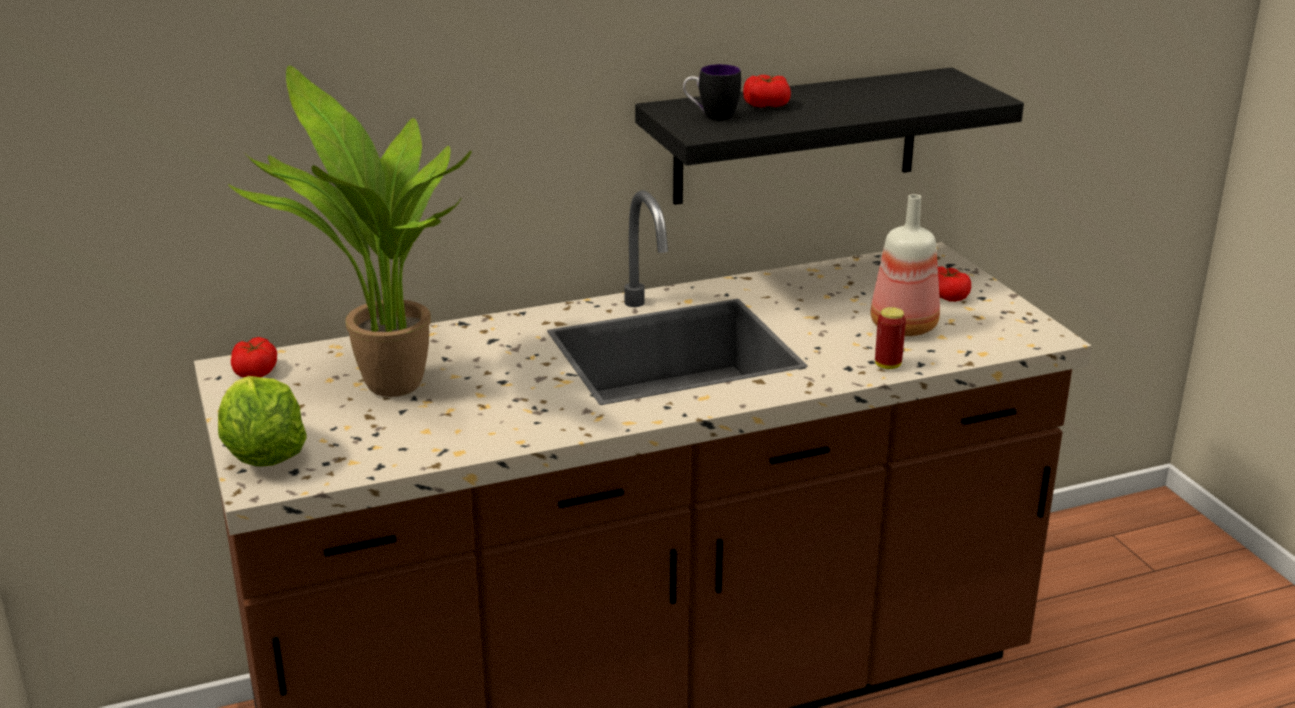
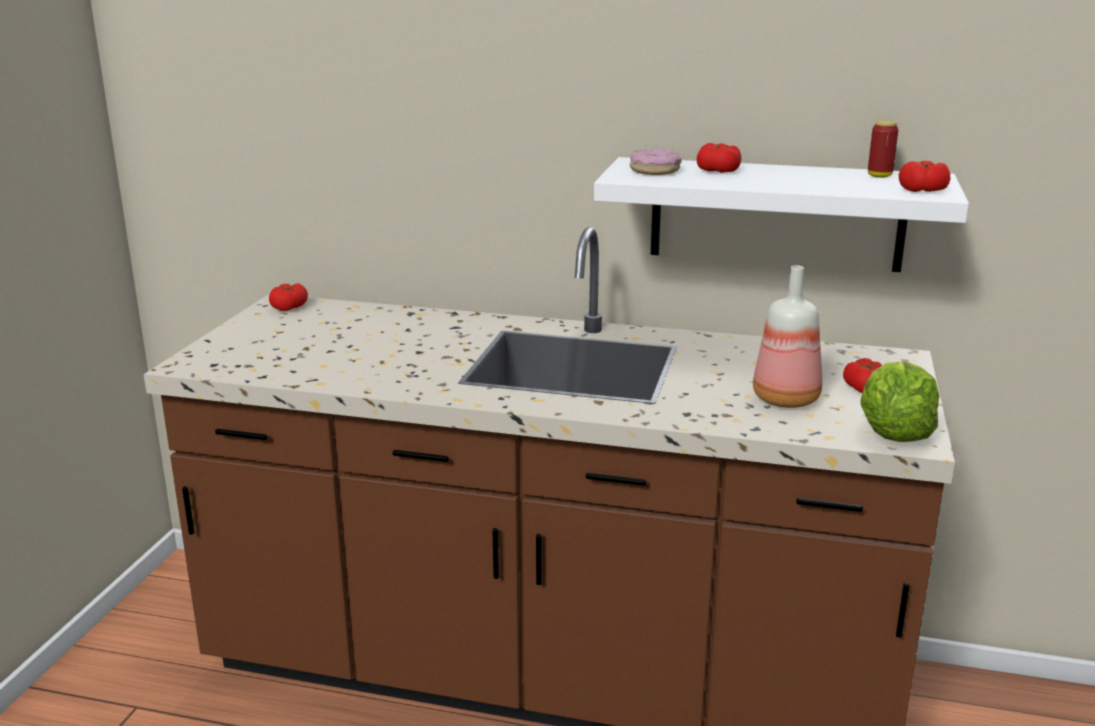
camera: 35 degrees right, 5 degrees down
lettuce [218,376,306,467] -> lettuce moved to [861,361,939,442]
potted plant [228,66,472,397] -> none
black shelf [635,67,1024,205] -> white shelf [594,157,969,272]
mug [683,64,741,121] -> donut [630,148,682,175]
can [875,307,906,369] -> can moved to [868,121,898,178]
none -> tomato [899,161,951,192]

